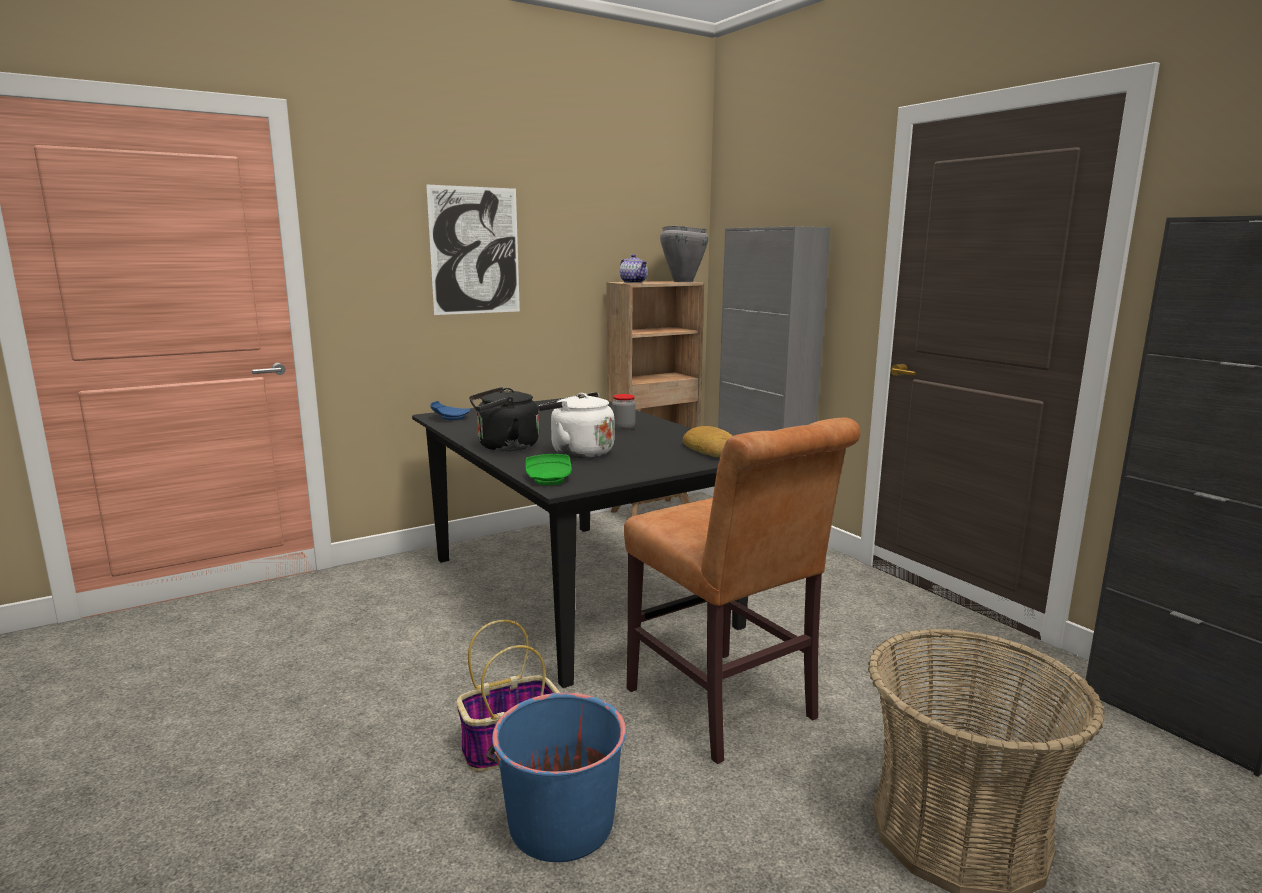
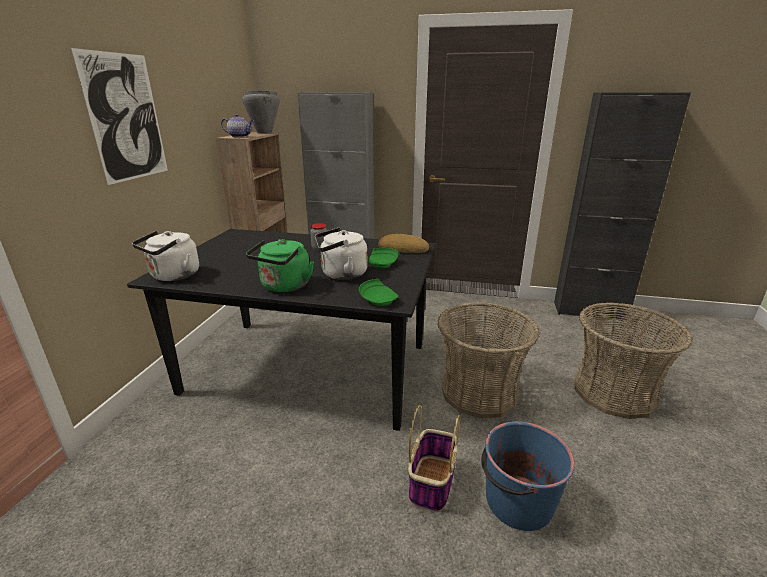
camera: 45 degrees left, 10 degrees up
blue plate [430,401,470,420] -> white kettle [132,231,199,281]
black kettle [469,387,539,451] -> green kettle [246,239,314,292]
brown chair [624,417,860,764] -> basket [437,302,540,418]
none -> green plate [368,248,398,269]

